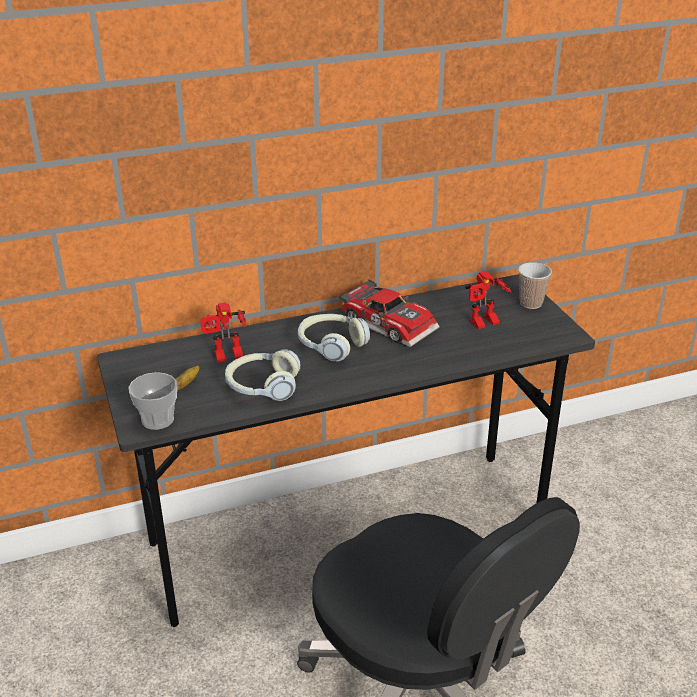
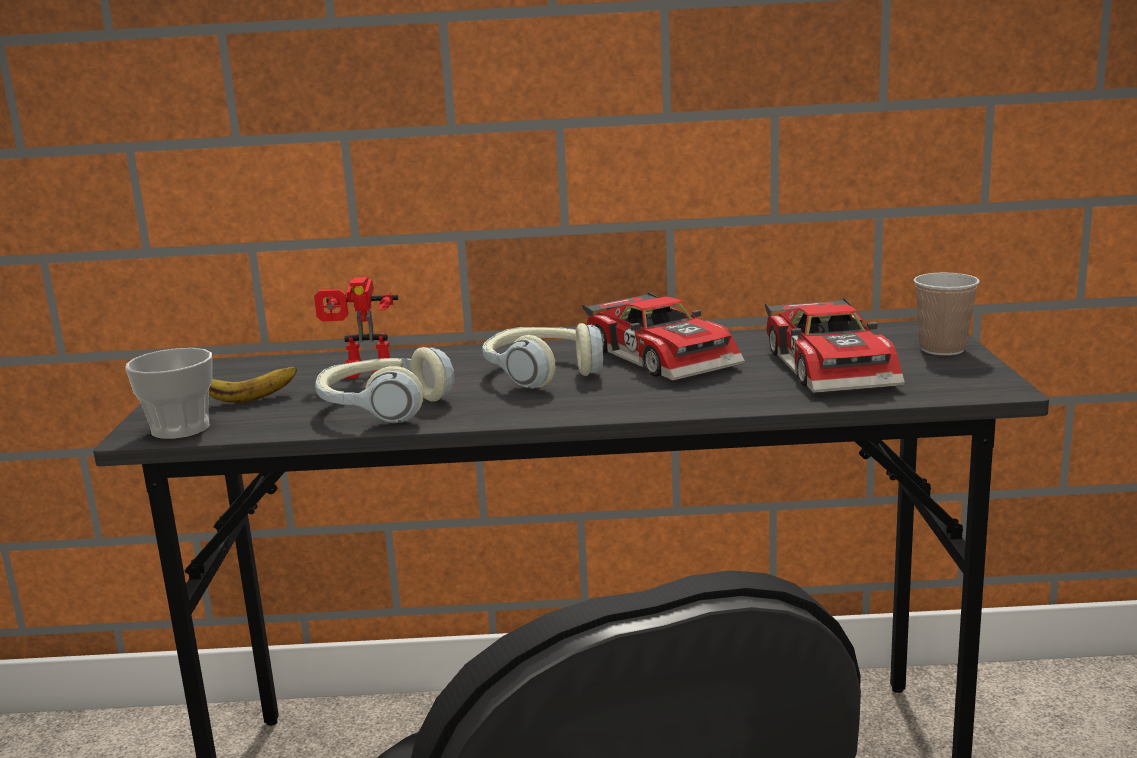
camera: 20 degrees right, 15 degrees down
toy robot [465,271,511,329] -> toy car [765,297,905,393]

